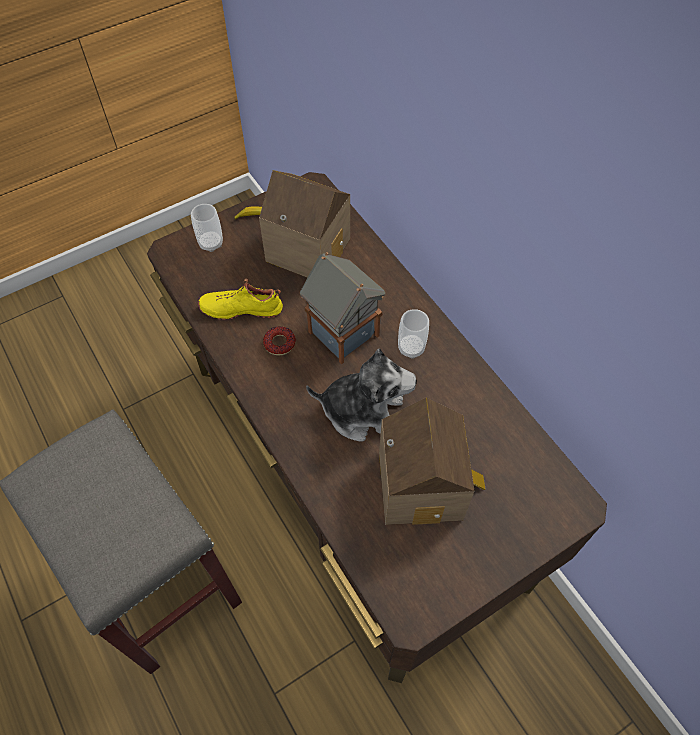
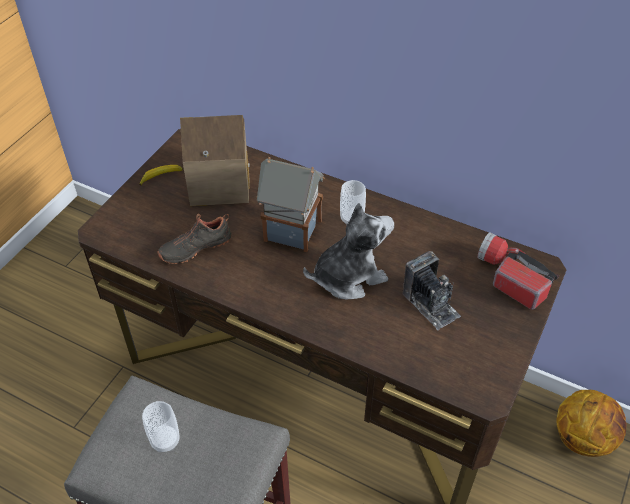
camera: 30 degrees left, 10 degrees down
cup [191,204,223,252] -> cup moved to [142,401,180,452]
yellow shoe [198,279,283,320] -> black shoe [158,214,232,264]
donut [263,326,296,355] -> none
toy house [379,398,486,525] -> camera [403,251,461,330]
none -> flashlight [477,232,559,310]
none -> basketball [556,390,627,457]

